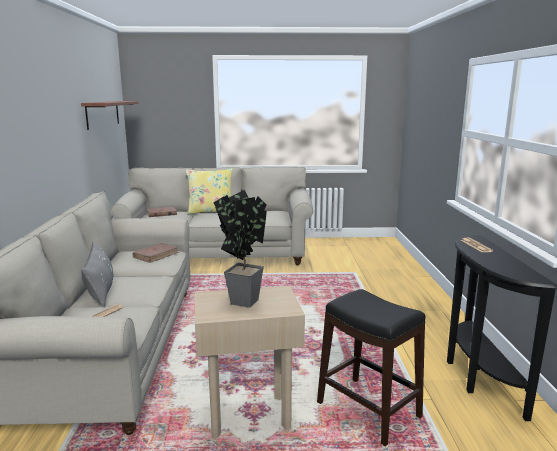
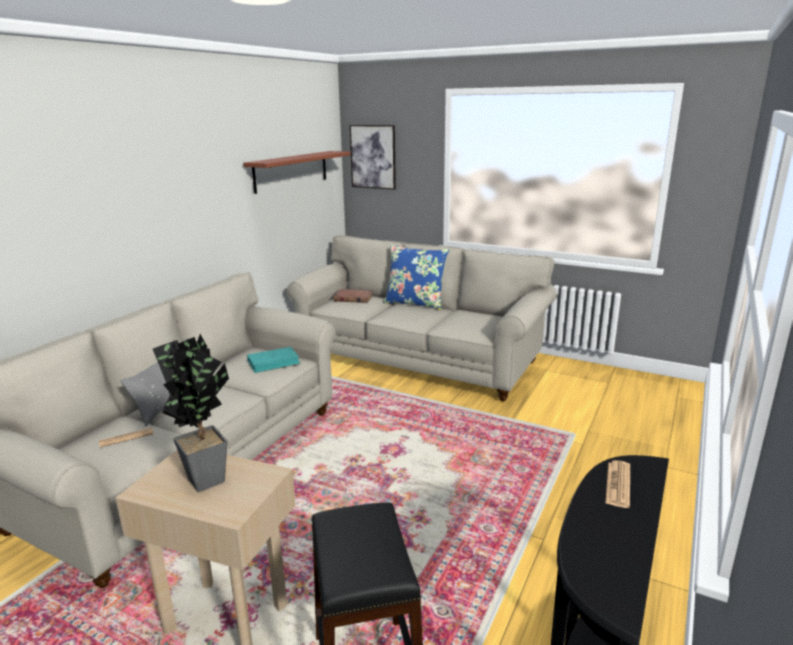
camera: 30 degrees right, 5 degrees up
brown book [132,243,179,263] -> turquoise book [247,347,301,373]
yellow pillow [186,168,233,214] -> blue pillow [383,245,449,310]
none -> picture [350,125,396,190]

